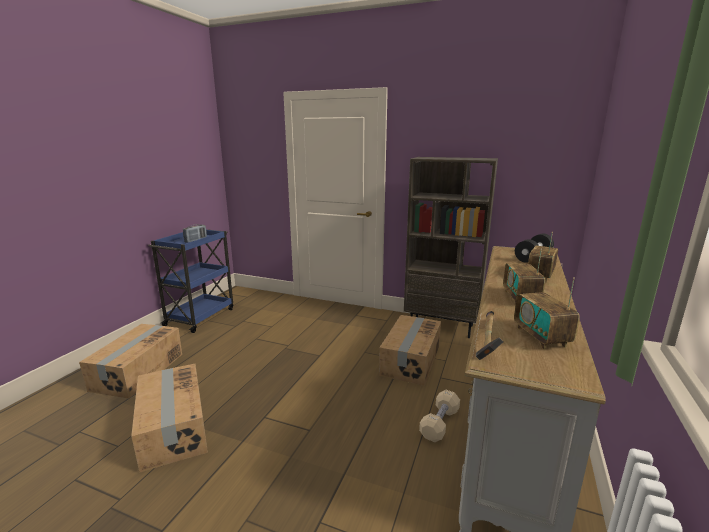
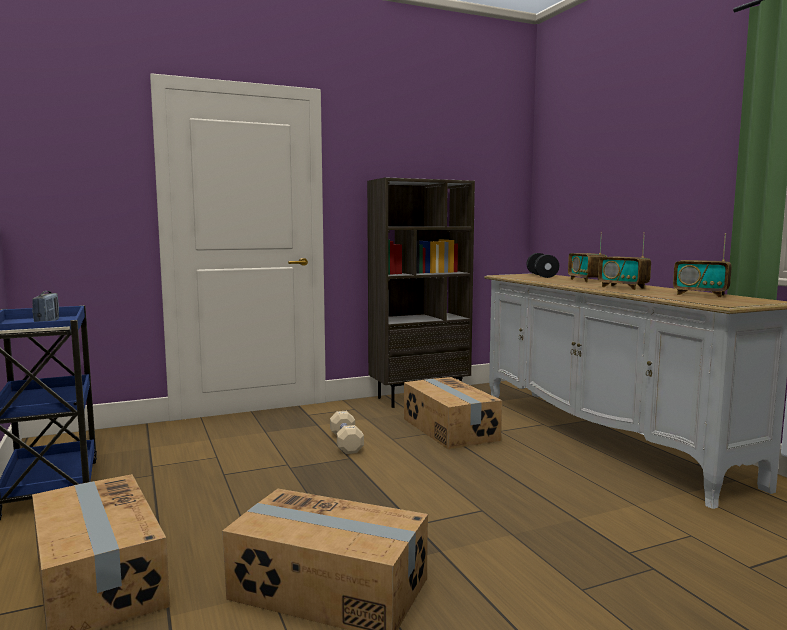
camera: 45 degrees left, 10 degrees down
beige dumbbell [419,390,460,442] -> beige dumbbell moved to [330,411,364,454]
hammer [476,311,504,360] -> none

